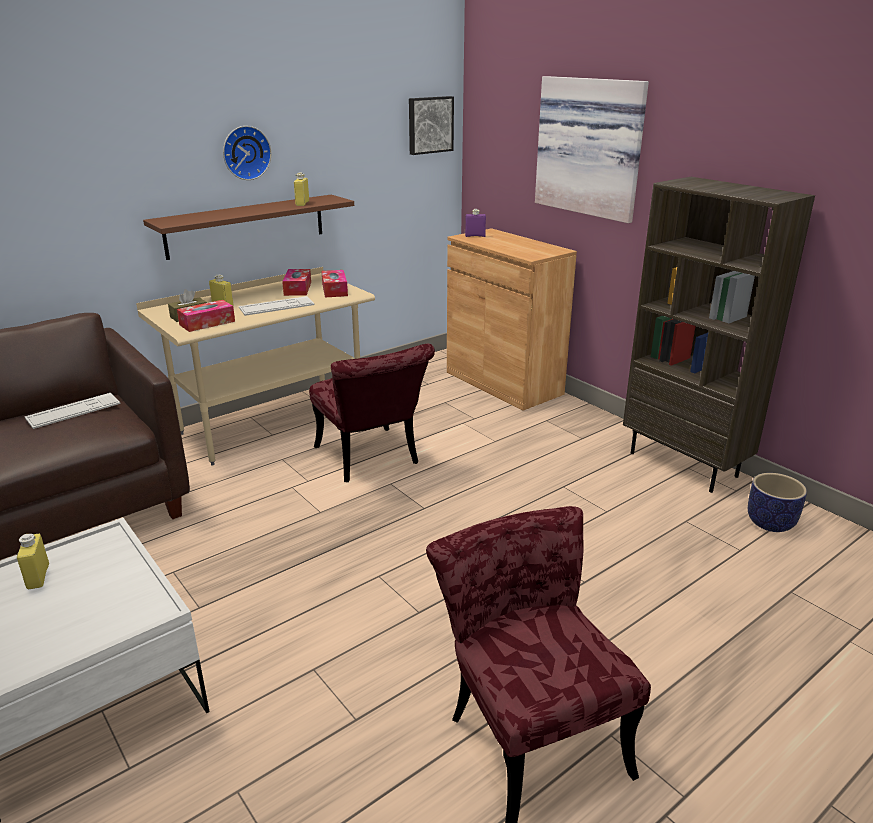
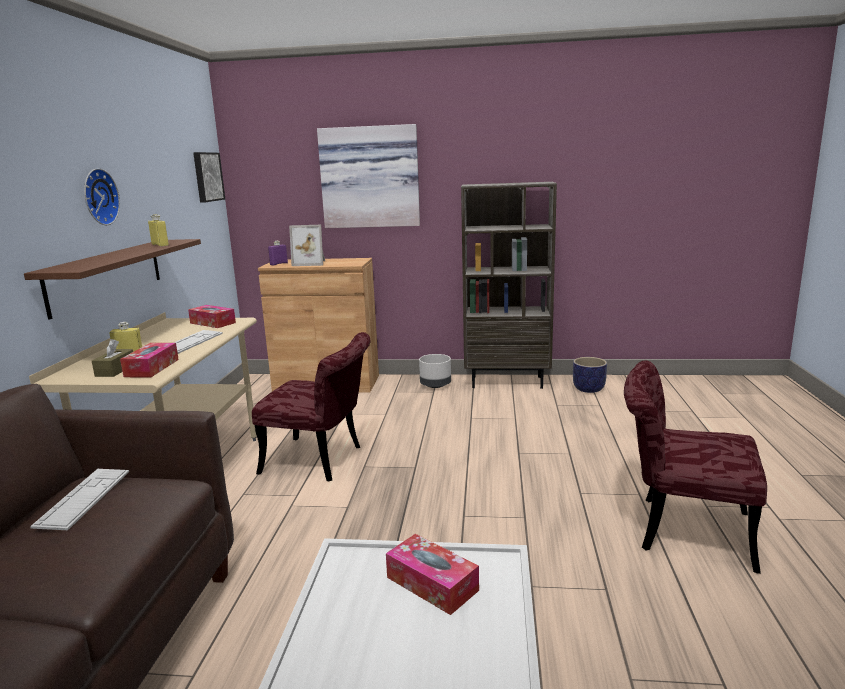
camera: 45 degrees left, 10 degrees down
yellow bottle [17,534,49,589] -> none
tissue box [282,269,311,296] -> tissue box moved to [386,534,479,615]
none -> picture frame [289,225,325,266]
none -> grey planter [419,354,451,388]

